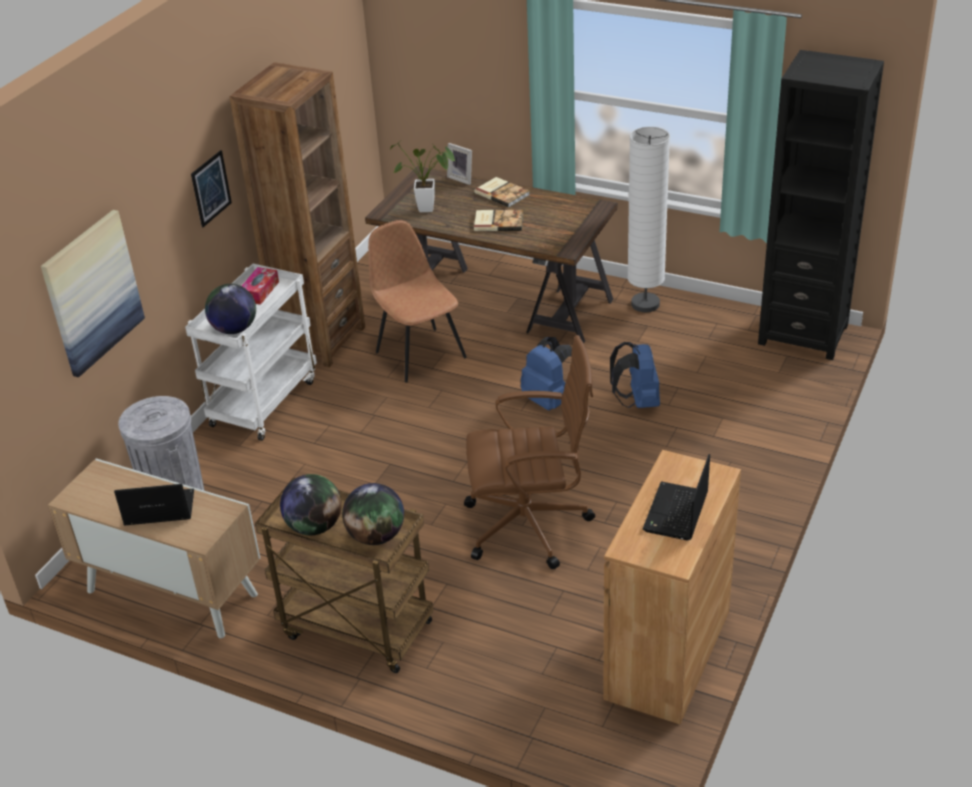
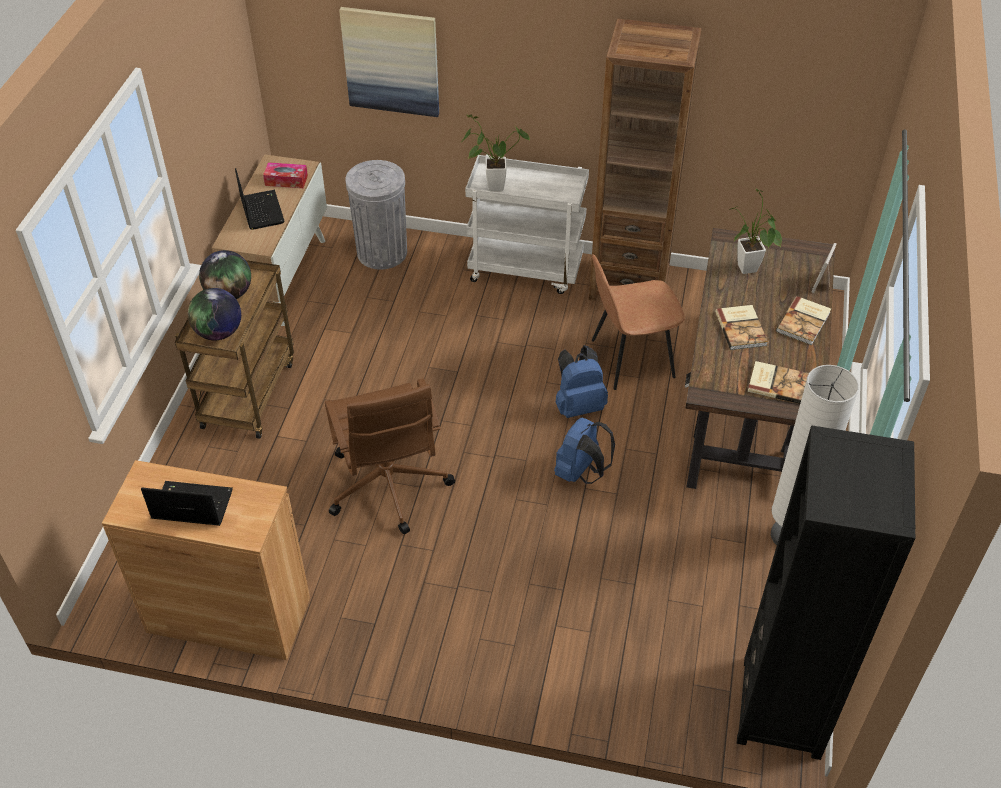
camera: 75 degrees right, 10 degrees up
picture [191,150,232,227] -> none
globe [205,284,256,334] -> potted plant [462,114,530,191]
tissue box [242,267,279,305] -> tissue box moved to [263,162,308,188]
brown chair [368,220,467,382] -> brown chair turned 150 degrees counterclockwise [592,254,685,390]
blue backpack [610,342,660,408] -> blue backpack moved to [556,345,608,418]
none -> book [748,361,809,404]

